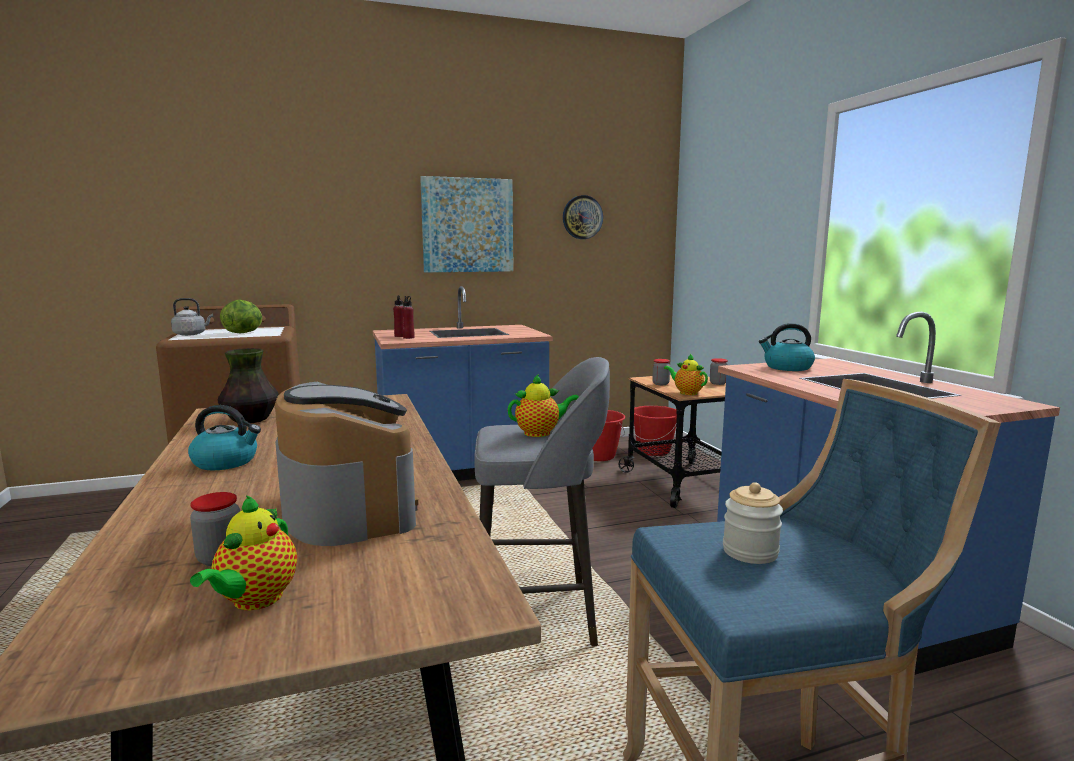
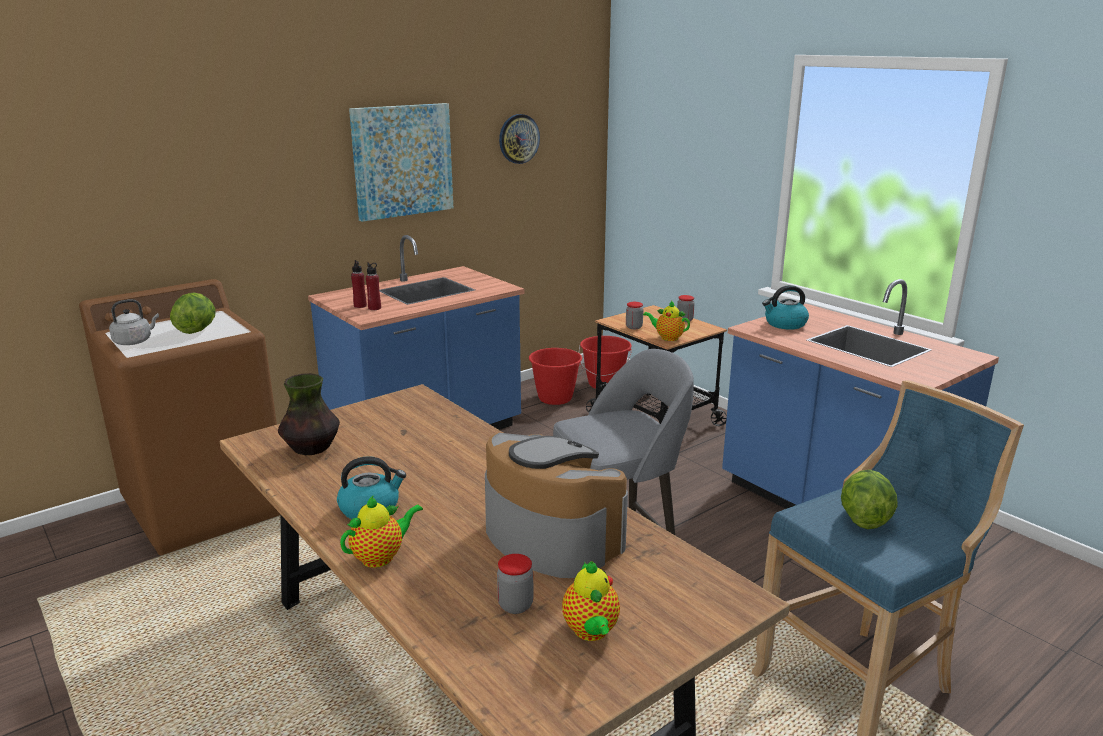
camera: 20 degrees left, 10 degrees up
teapot [508,374,579,437] -> teapot moved to [340,495,423,568]
jar [723,482,783,564] -> lettuce [841,470,898,529]

